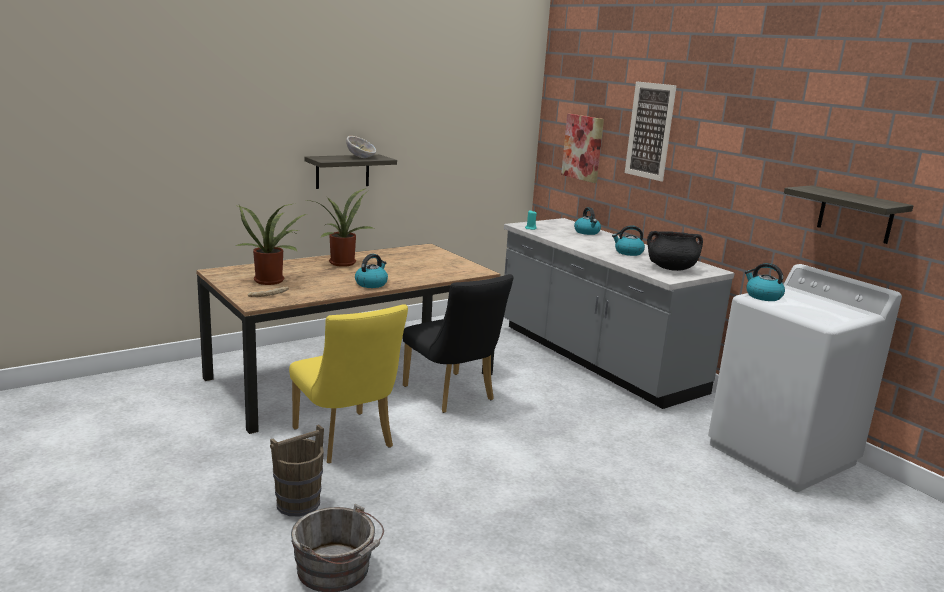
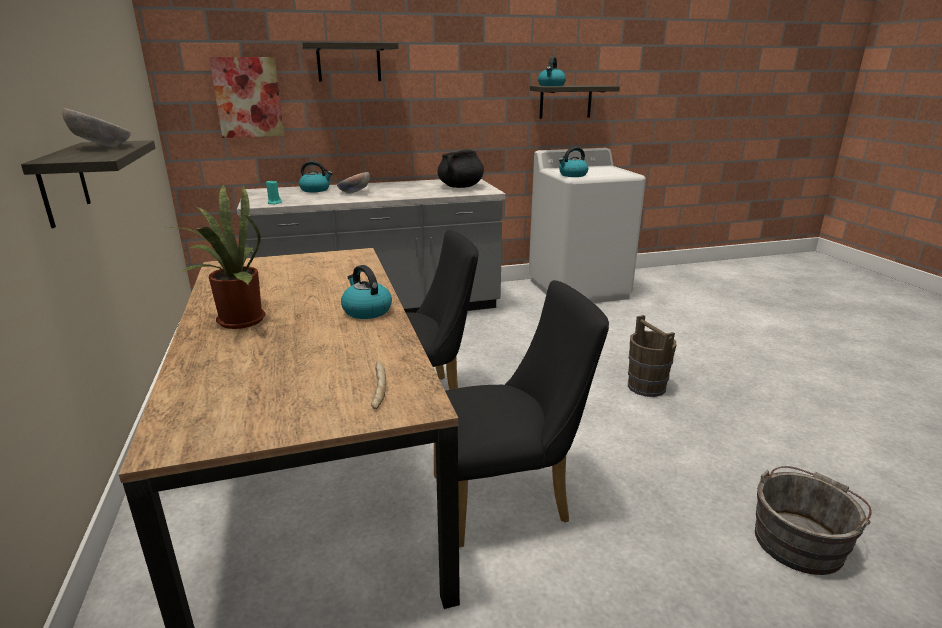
camera: 70 degrees left, 5 degrees up
potted plant [234,204,306,285] -> none
brown bucket [270,425,324,516] -> brown bucket moved to [628,315,676,397]
yellow chair [289,304,408,464] -> black chair [434,280,609,548]
kettle [612,225,645,256] -> kettle moved to [538,57,566,86]
picture [625,81,677,182] -> shelf [302,42,398,82]
none -> bowl [337,172,370,194]

